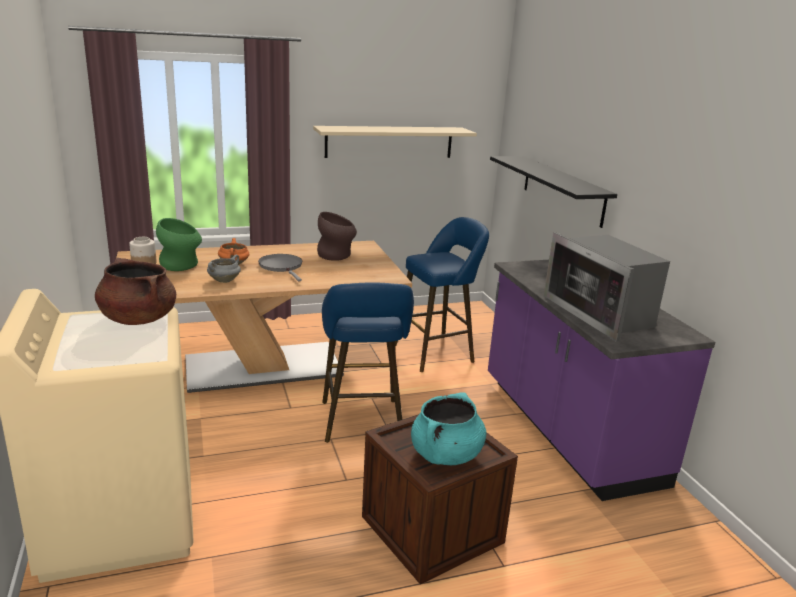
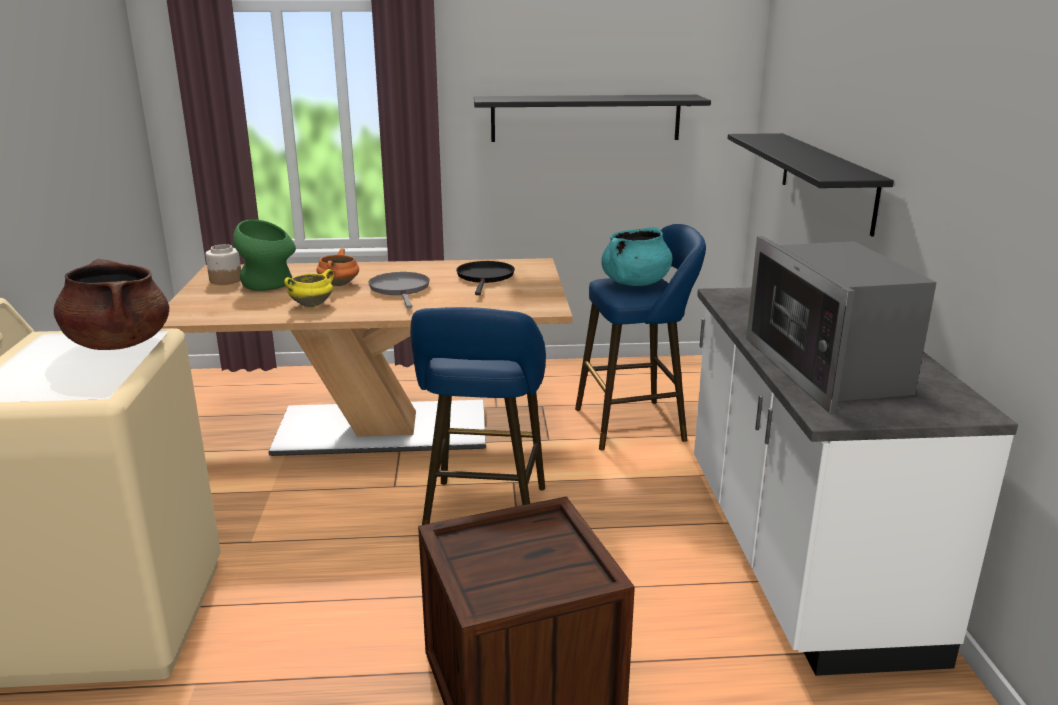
camera: 15 degrees right, 0 degrees up
grey cooking pot [207,255,241,283] -> yellow cooking pot [284,269,334,307]
beige shelf [313,126,477,158] -> black shelf [474,95,711,142]
brown vase [317,212,357,261] -> black frying pan [456,261,515,295]
turquoise cooking pot [411,392,486,465] -> turquoise cooking pot moved to [601,227,673,286]
purple counter [488,260,715,501] -> white counter [694,288,1018,676]

